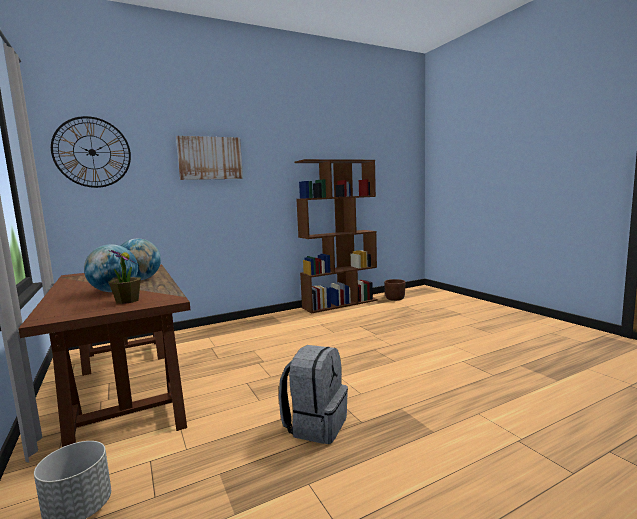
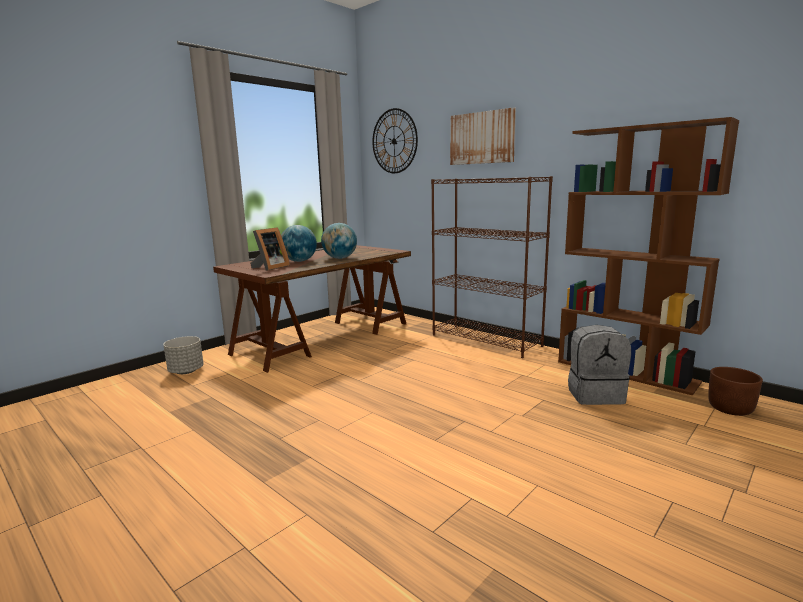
camera: 70 degrees right, 5 degrees up
potted plant [108,250,141,304] -> picture frame [250,227,290,271]
grey backpack [279,345,348,444] -> grey backpack moved to [568,325,631,405]
none -> brown bookcase [431,176,553,358]

